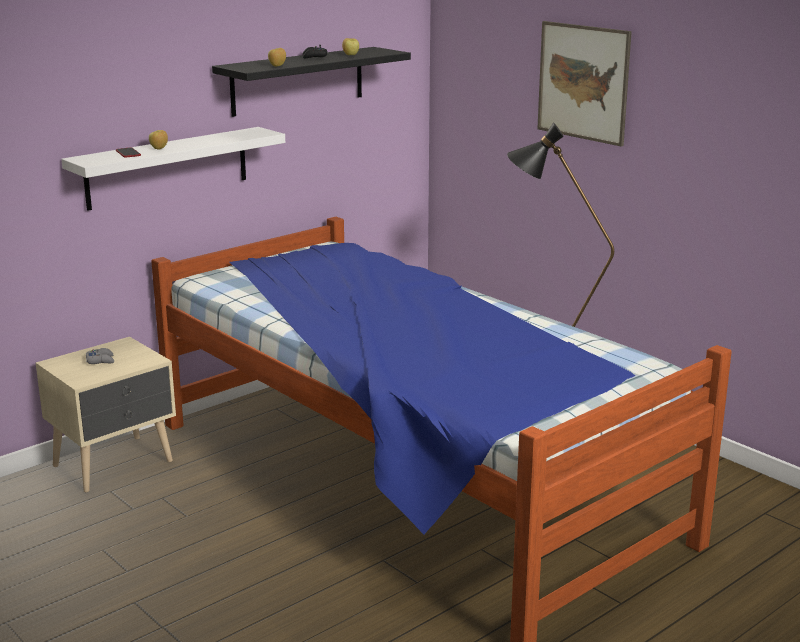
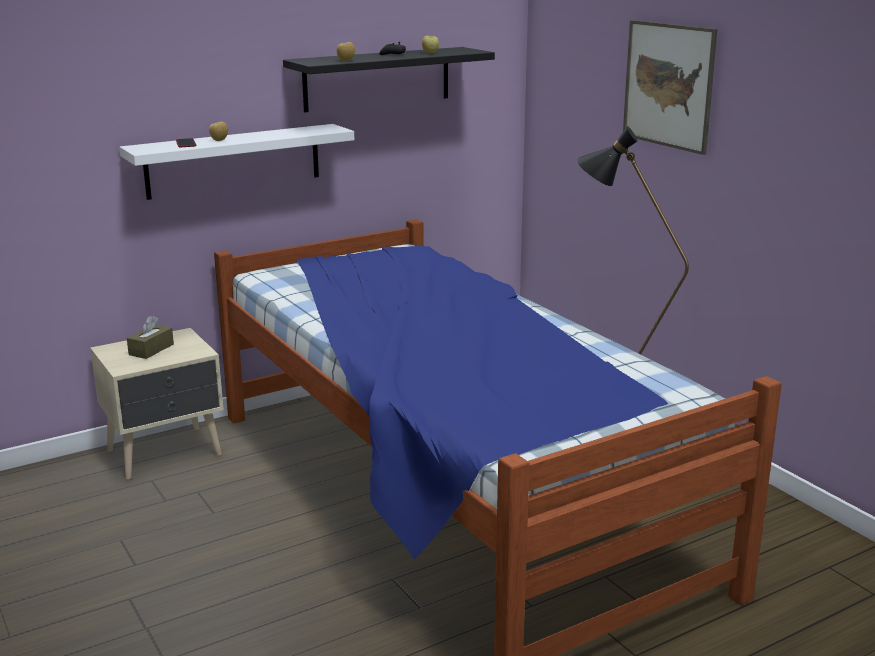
camera: 10 degrees right, 0 degrees up
grey game controller [86,348,114,364] -> brown tissue box [127,316,174,359]

